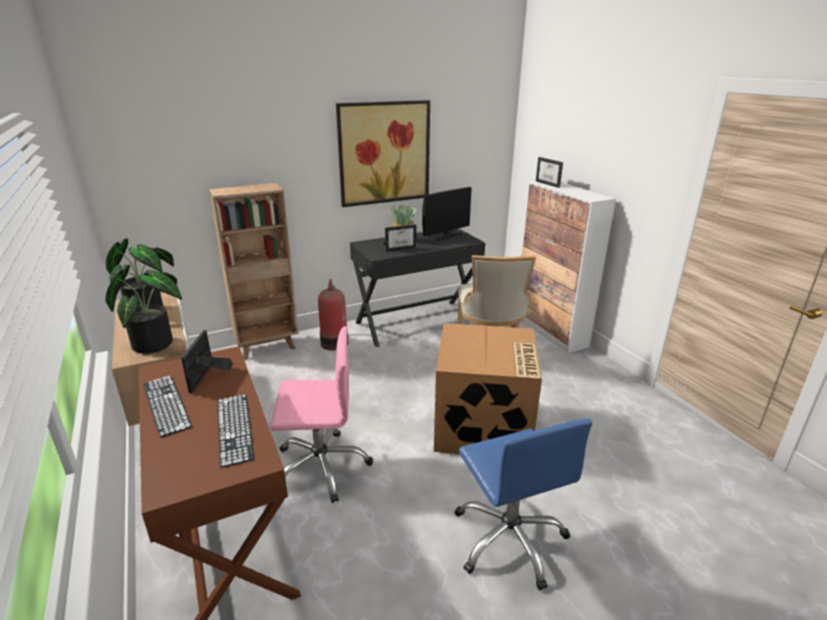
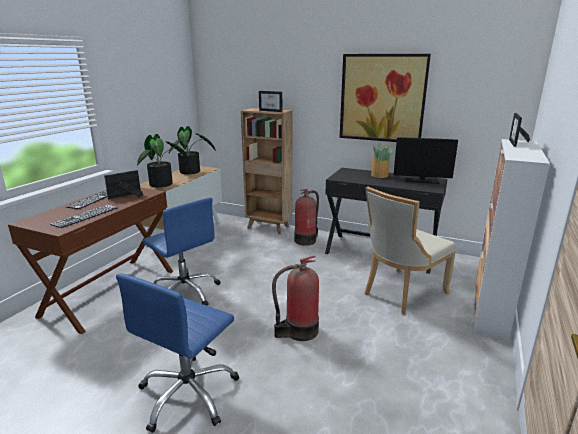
camera: 50 degrees right, 5 degrees down
pink office chair [271,326,373,503] -> blue office chair [143,198,220,305]
picture frame [384,224,417,252] -> picture frame moved to [259,91,282,112]
cardboard box [434,323,542,454] -> fire extinguisher [272,255,319,341]

